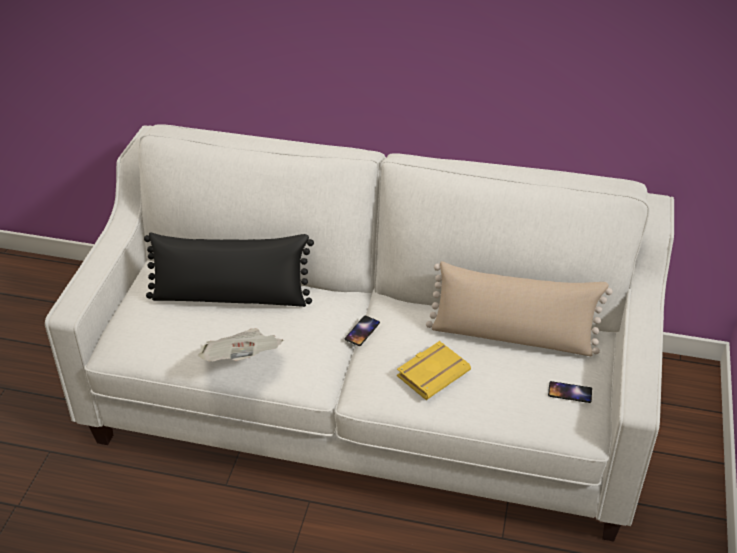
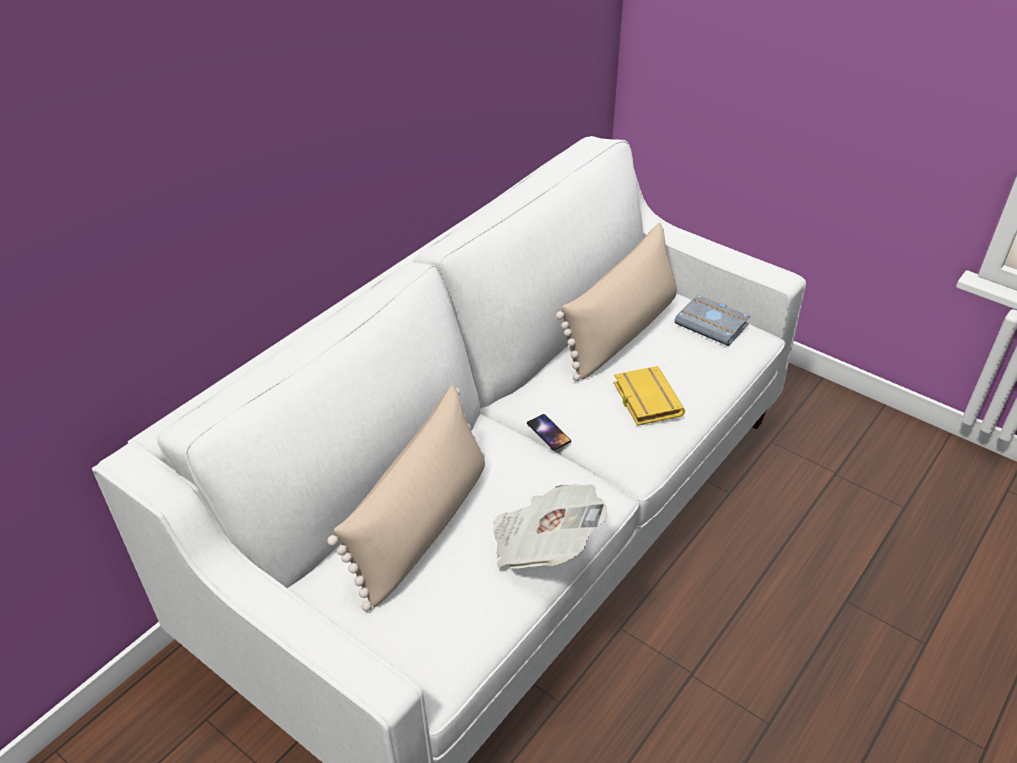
camera: 65 degrees left, 0 degrees up
black pillow [144,232,314,307] -> beige pillow [327,385,485,611]
phone [548,381,592,403] -> grey book [674,295,750,346]

